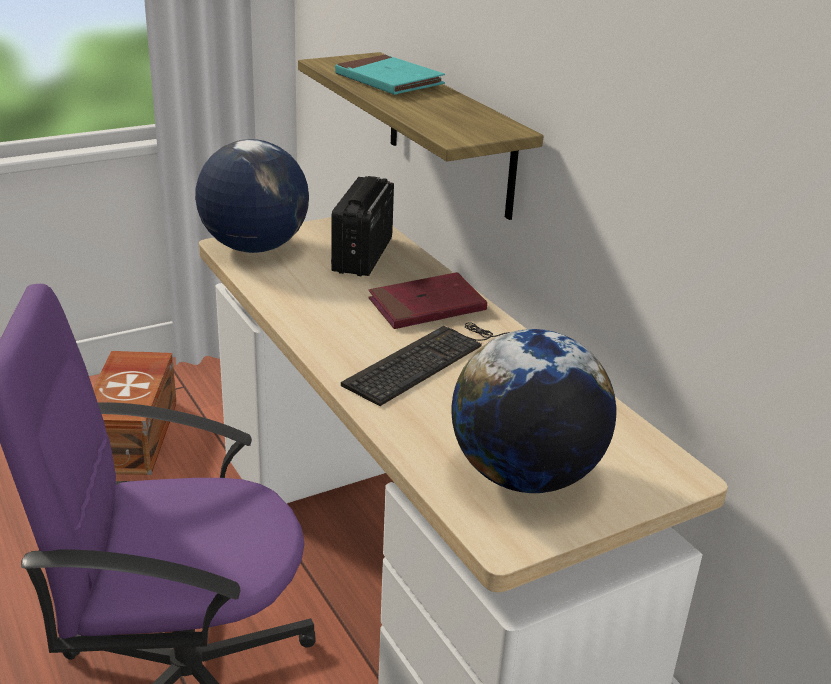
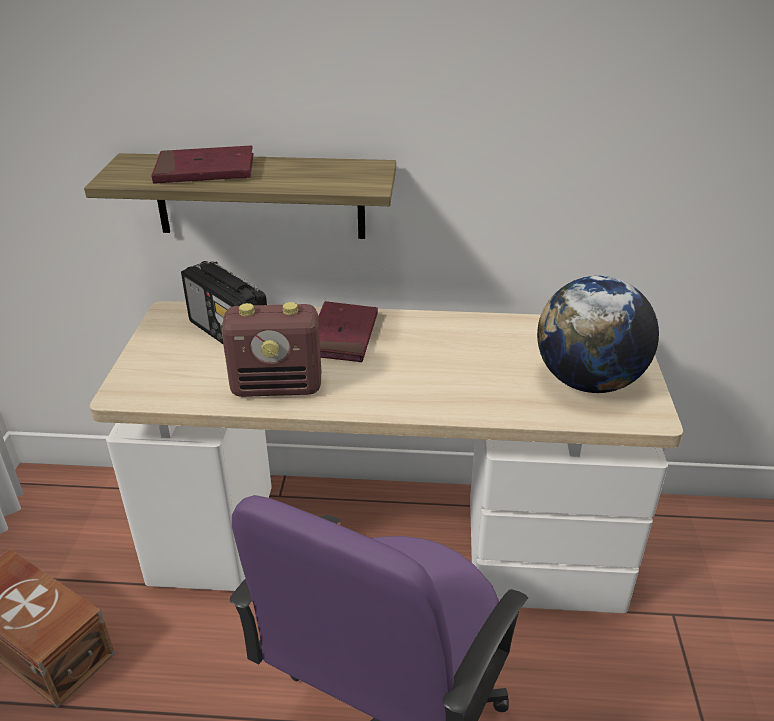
camera: 55 degrees left, 5 degrees up
globe [195,139,309,253] -> none
turquoise book [335,55,445,95] -> red book [151,145,254,184]
keyboard [341,322,510,406] -> none
none -> radio [221,302,321,397]

